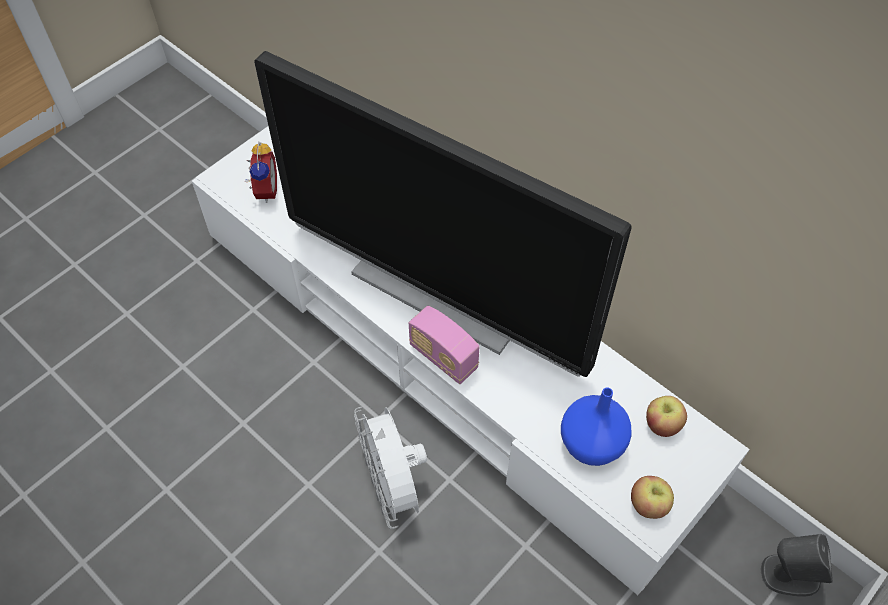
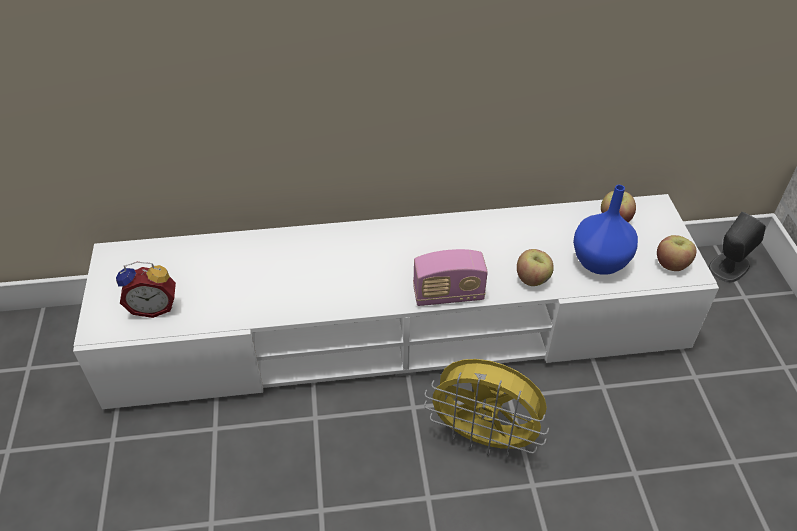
camera: 50 degrees left, 10 degrees down
alarm clock [244,142,277,203] -> alarm clock turned 135 degrees clockwise [116,262,176,318]
television [254,51,632,377] -> none
white fan [354,407,427,529] -> yellow fan [424,359,549,458]
none -> apple [517,249,554,286]

